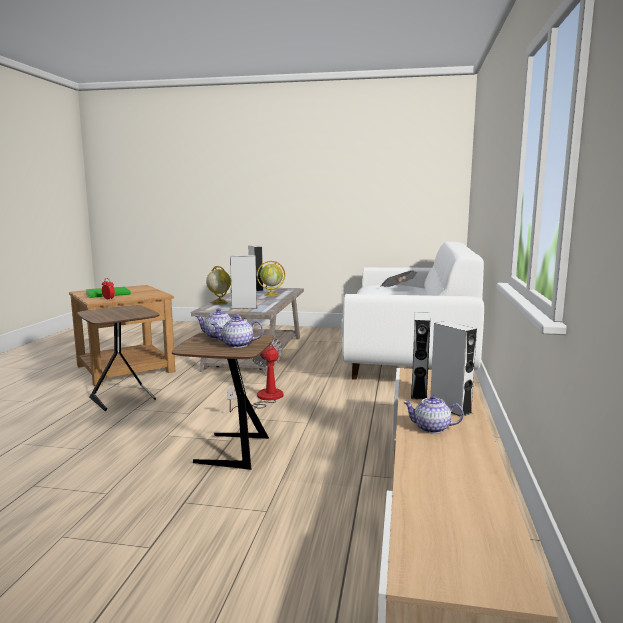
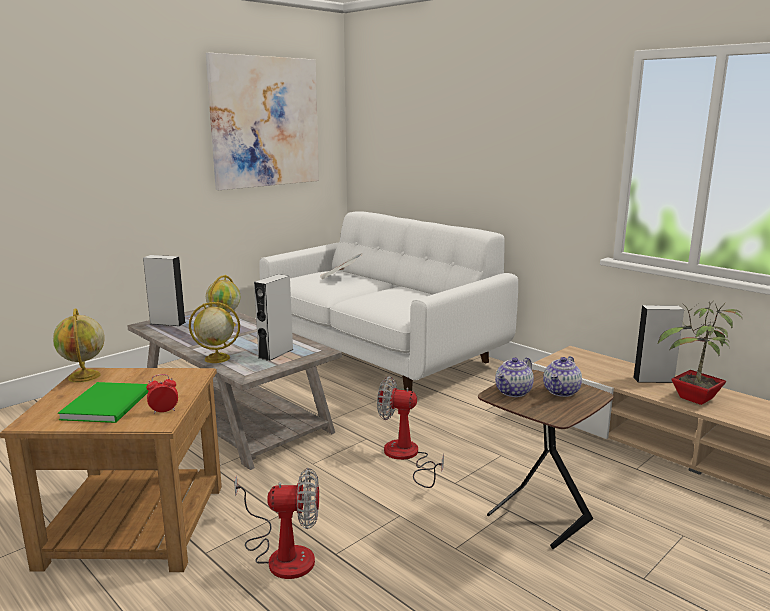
camera: 55 degrees left, 5 degrees up
brown side table [77,305,159,411] -> fan [234,468,319,579]
teapot [403,395,464,434] -> potted plant [657,302,743,405]
grey speaker [411,312,430,400] -> none
none -> globe [53,308,105,383]
none -> picture [206,53,319,190]

